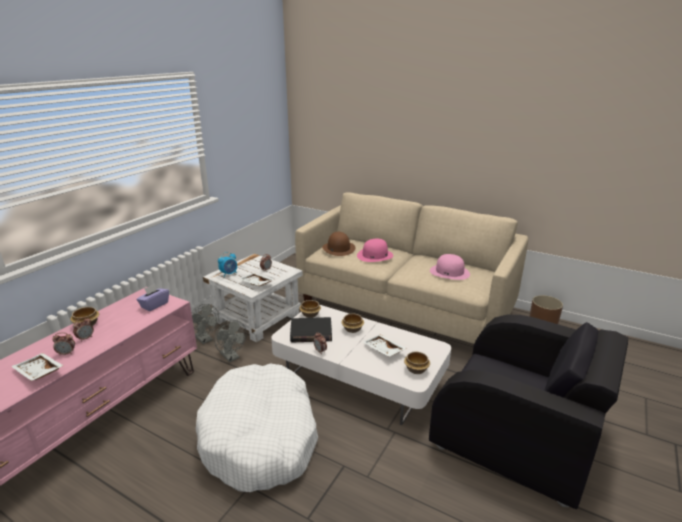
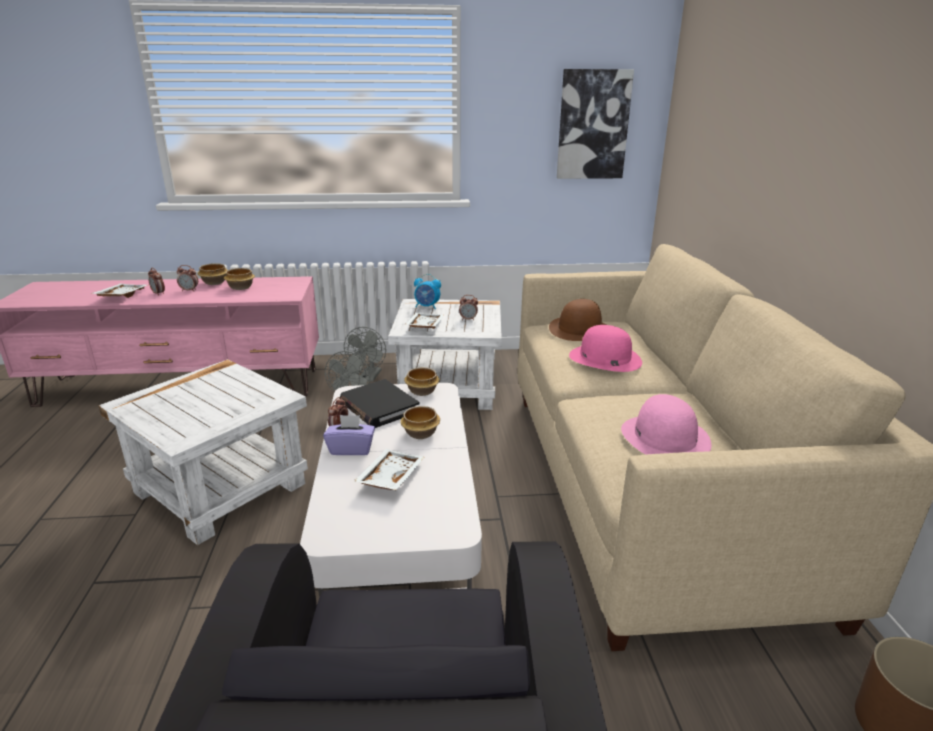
camera: 55 degrees right, 0 degrees up
purple tissue box [137,284,169,311] -> purple tissue box moved to [323,415,375,455]
white dog bed [196,363,318,492] -> white side table [98,359,308,545]
bowl [404,352,430,374] -> bowl moved to [224,268,255,290]
none -> picture [557,69,634,179]

